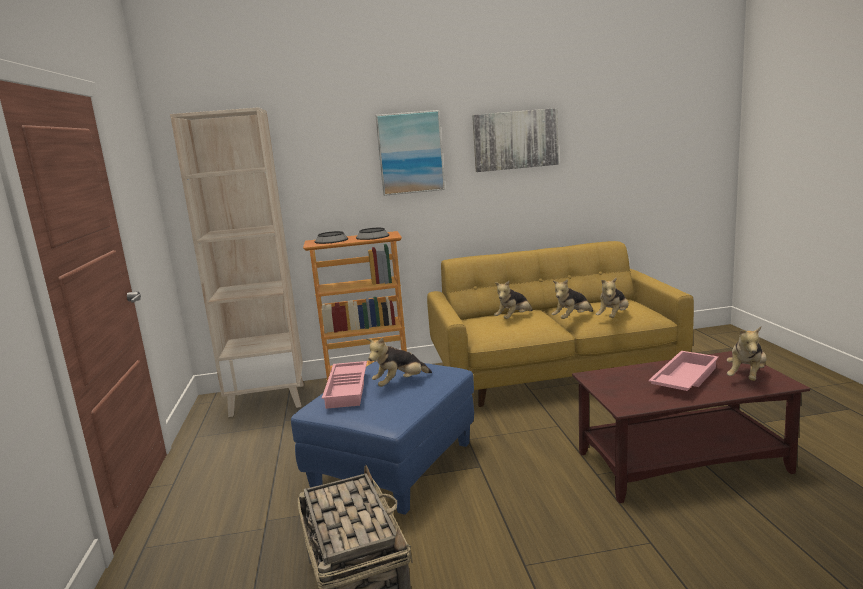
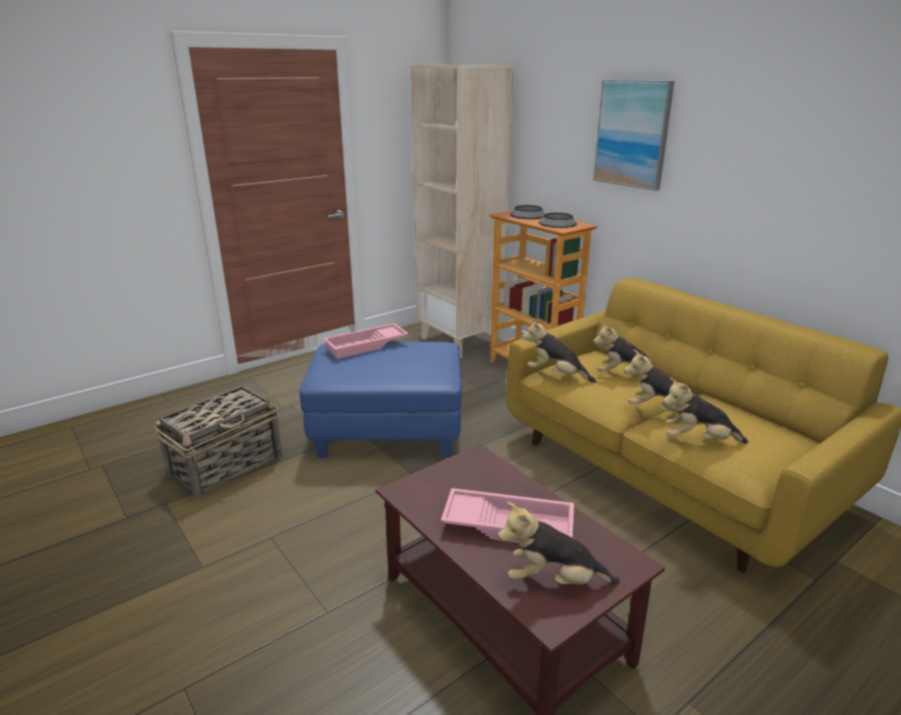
camera: 60 degrees right, 10 degrees up
plush toy [367,337,432,387] -> plush toy moved to [523,318,596,383]
picture [472,108,559,172] -> none

